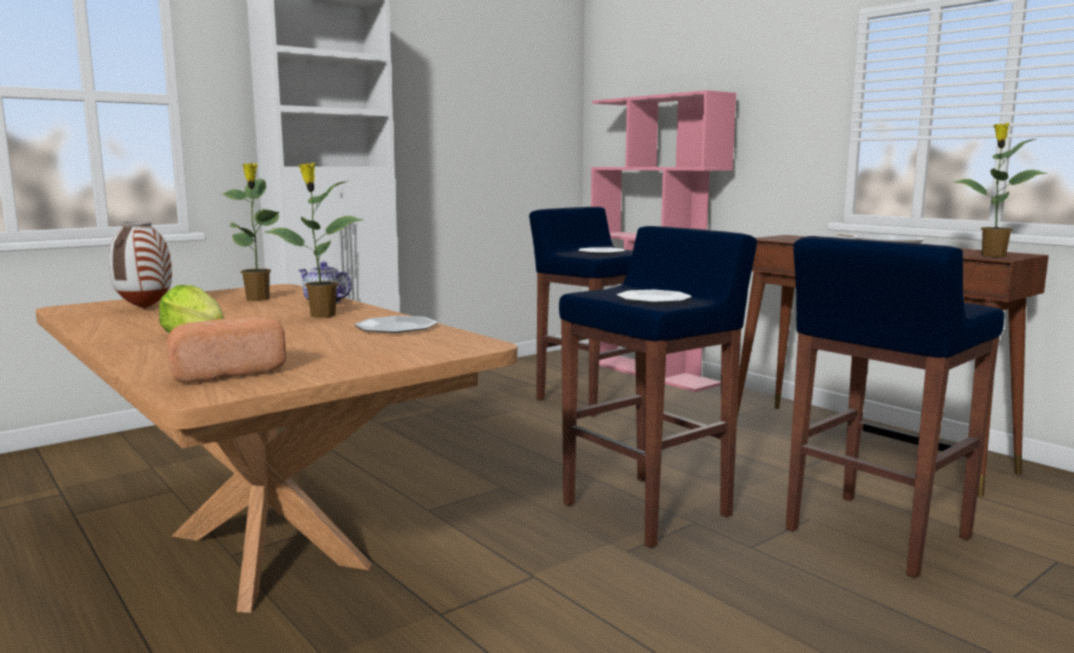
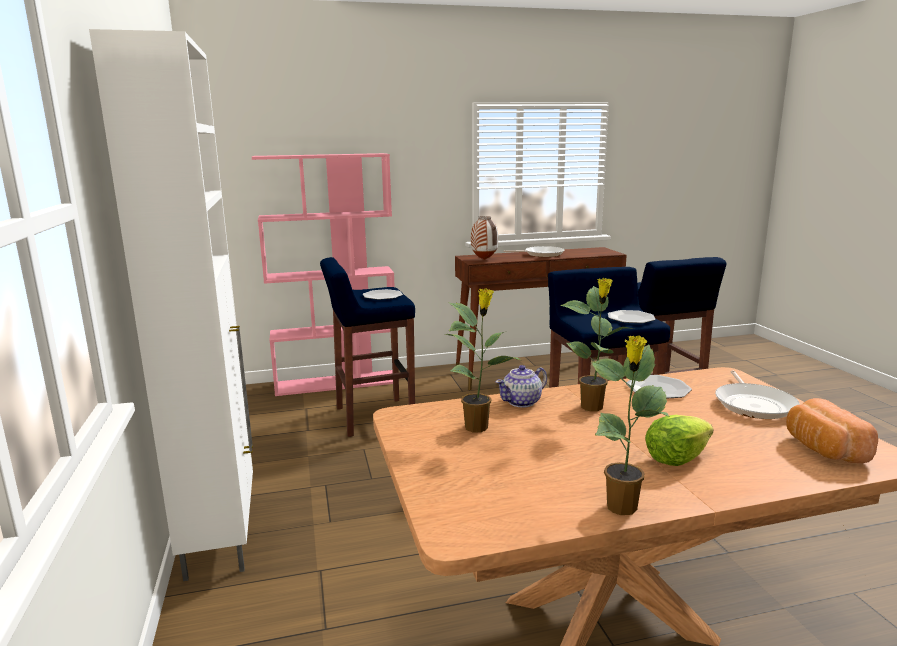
camera: 65 degrees left, 5 degrees up
vase [109,222,172,309] -> vase moved to [471,216,498,260]
potted plant [953,123,1047,257] -> potted plant moved to [592,335,670,515]
none -> frying pan [715,371,800,419]

